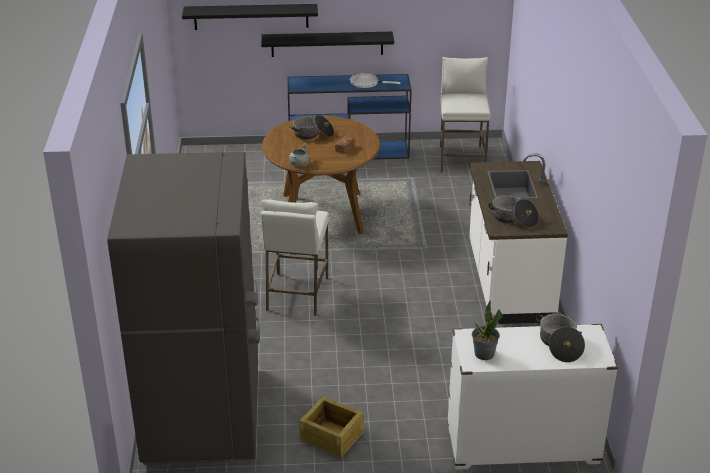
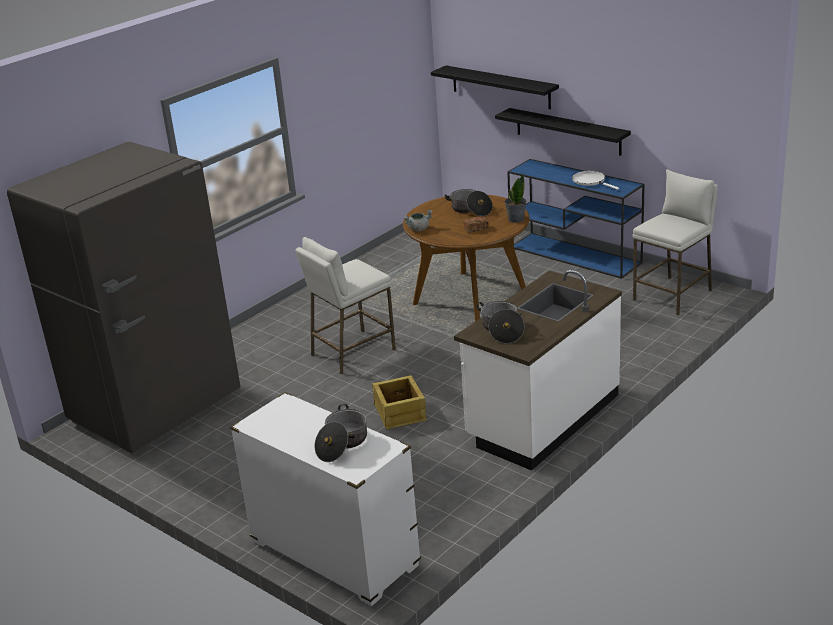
camera: 45 degrees right, 5 degrees down
crate [299,396,364,458] -> crate moved to [372,375,426,429]
potted plant [472,301,502,360] -> potted plant moved to [504,174,527,223]

